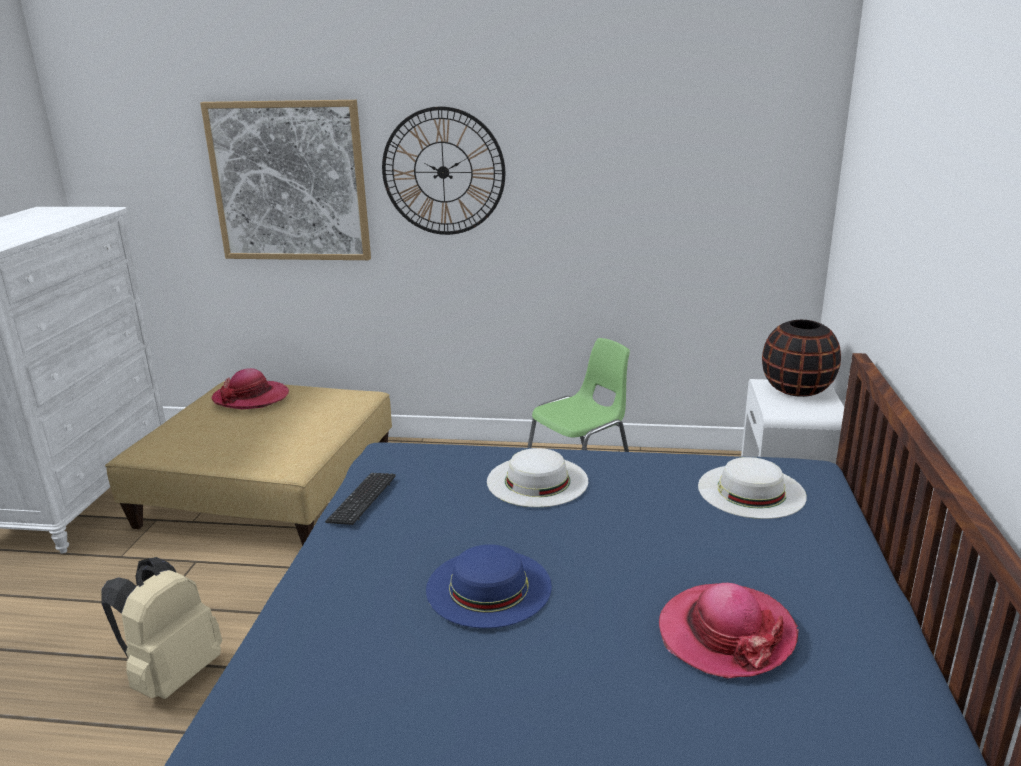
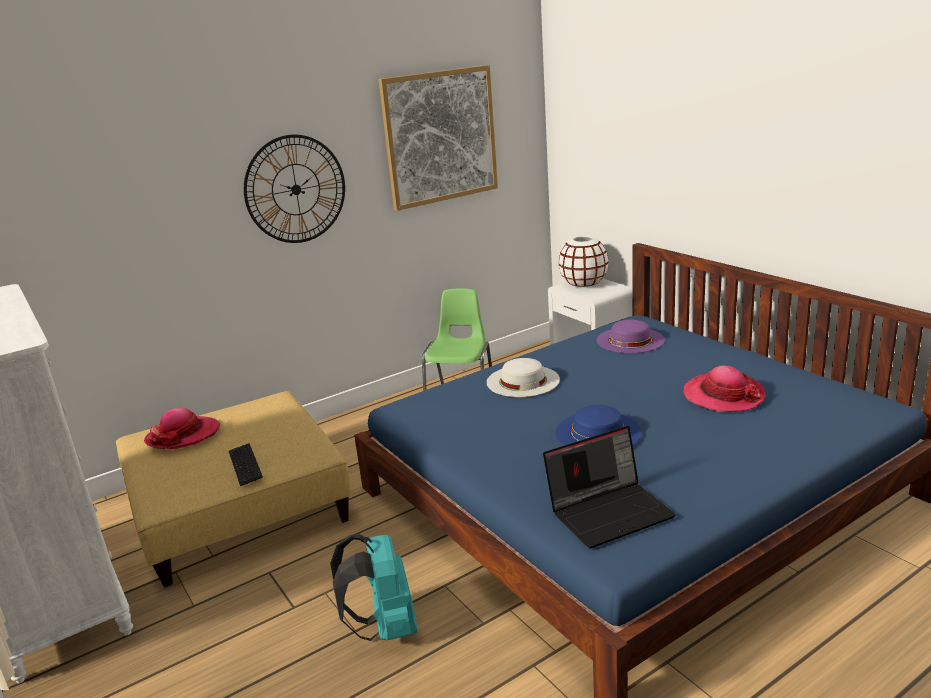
camera: 40 degrees left, 0 degrees up
beige backpack [101,557,222,699] -> turquoise backpack [330,534,418,641]
picture [200,100,371,260] -> picture moved to [378,65,498,211]
keyboard [325,473,396,525] -> keyboard moved to [229,443,263,486]
white hat [698,457,807,519] -> purple hat [597,320,665,353]
black vase [762,320,841,397] -> white vase [559,236,608,287]
none -> laptop [543,426,676,549]

